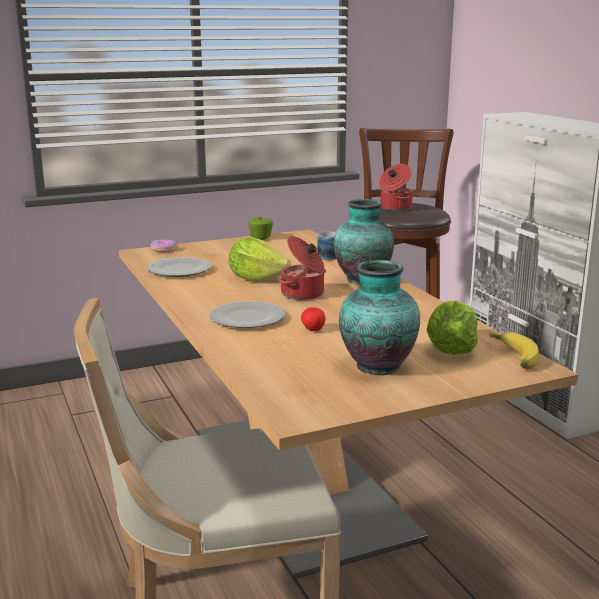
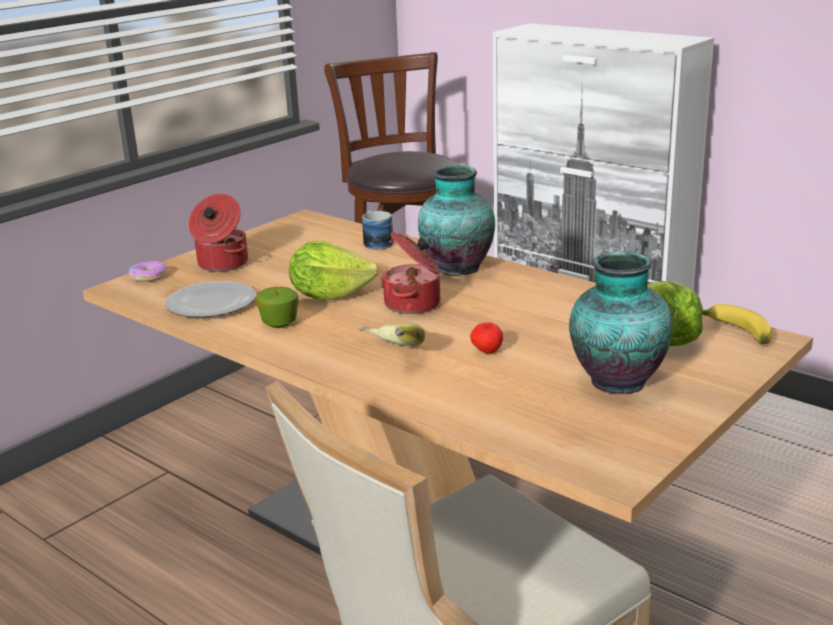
camera: 25 degrees left, 5 degrees up
plate [209,301,285,328] -> banana [358,323,425,346]
apple [248,217,273,240] -> apple moved to [255,287,299,328]
cooking pot [379,164,413,211] -> cooking pot moved to [189,194,248,272]

